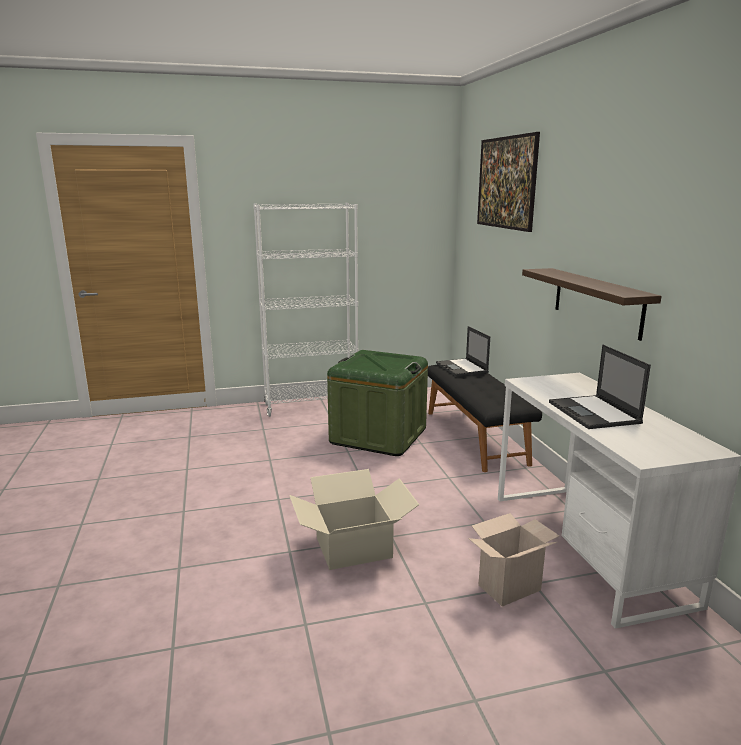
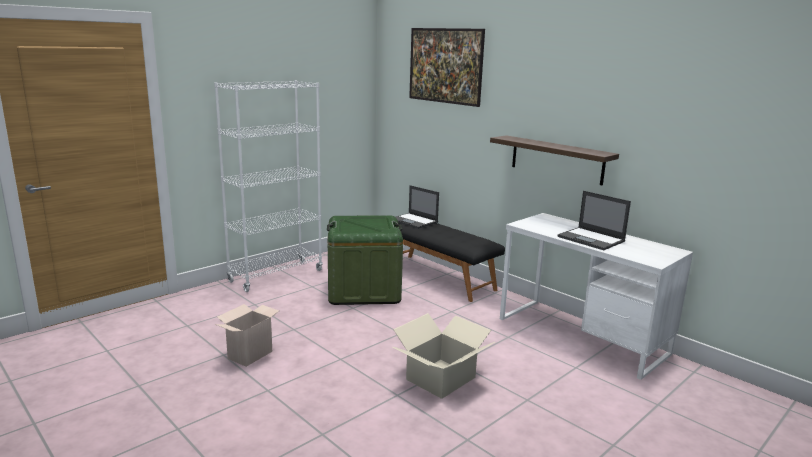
camera: 30 degrees left, 0 degrees up
cardboard box [468,513,559,607] -> cardboard box moved to [215,304,279,367]

